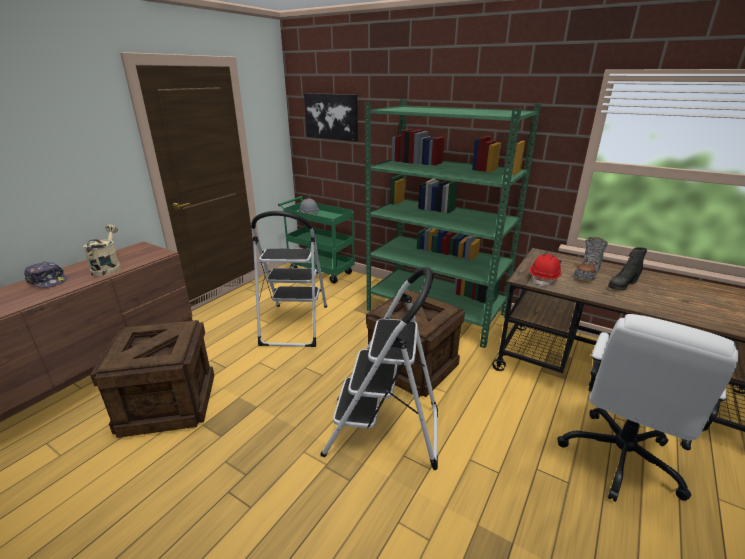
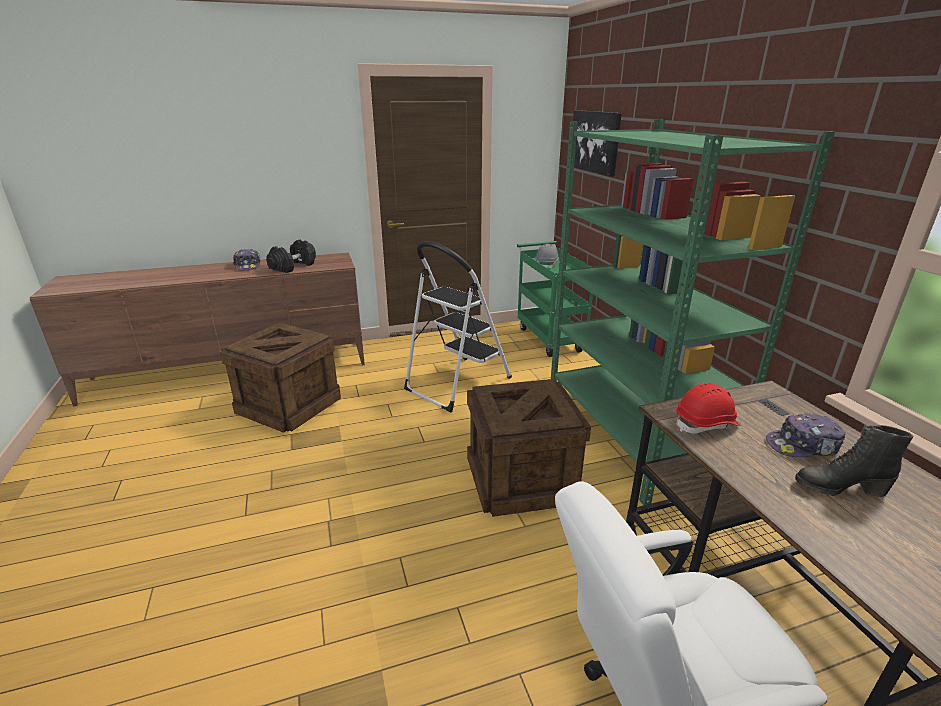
camera: 40 degrees right, 0 degrees up
beige watering can [83,225,121,277] -> black dumbbell [266,240,316,273]
step ladder [320,267,438,470] -> none
grey boot [574,237,608,280] -> cap [766,413,845,457]

